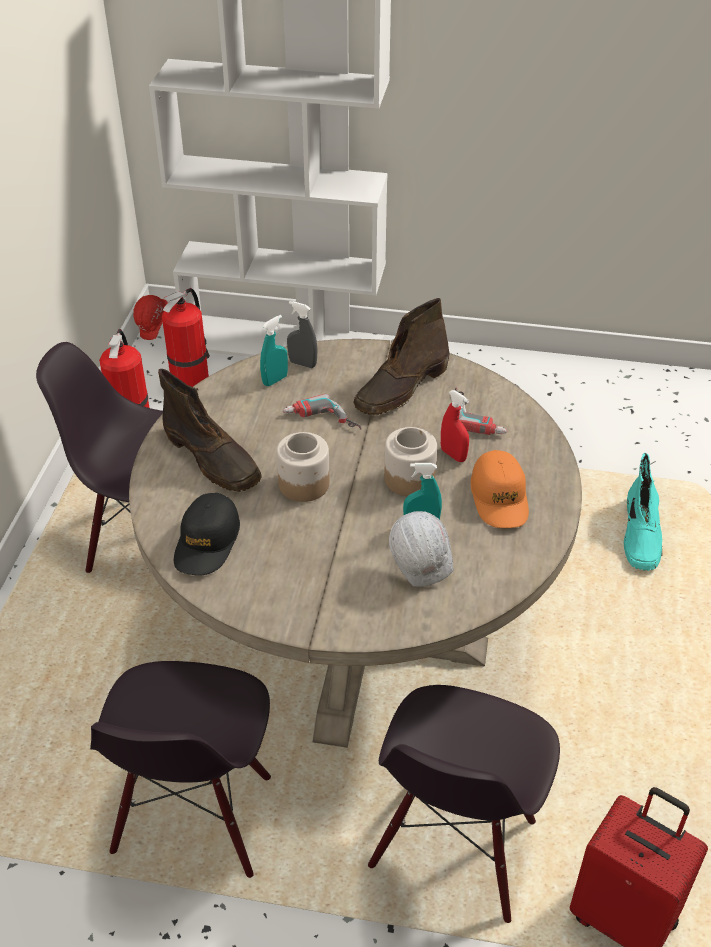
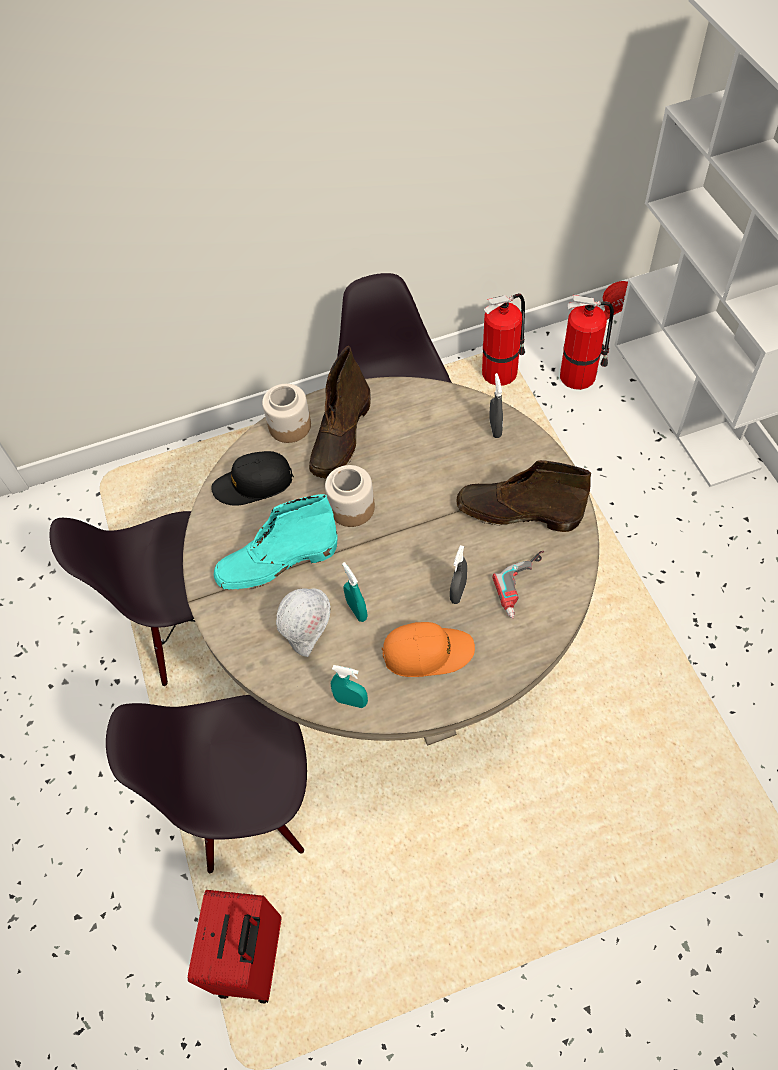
camera: 65 degrees right, 15 degrees up
turquoise spray bottle [260,315,288,386] -> turquoise spray bottle moved to [331,665,368,708]
power drill [283,394,362,429] -> none
jar [384,427,437,496] -> jar moved to [262,384,311,443]
red spray bottle [441,390,469,462] -> grey spray bottle [450,545,467,604]
orange cap [471,450,529,528] -> orange cap turned 150 degrees counterclockwise [382,622,475,677]
turquoise boot [624,453,663,571] -> turquoise boot moved to [214,494,338,590]

